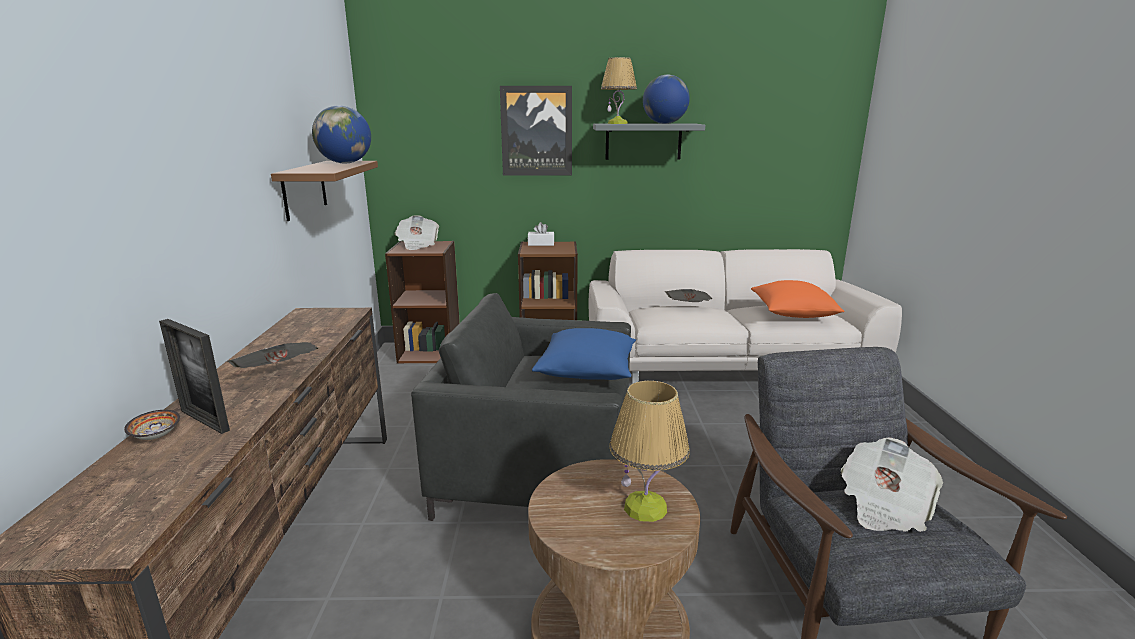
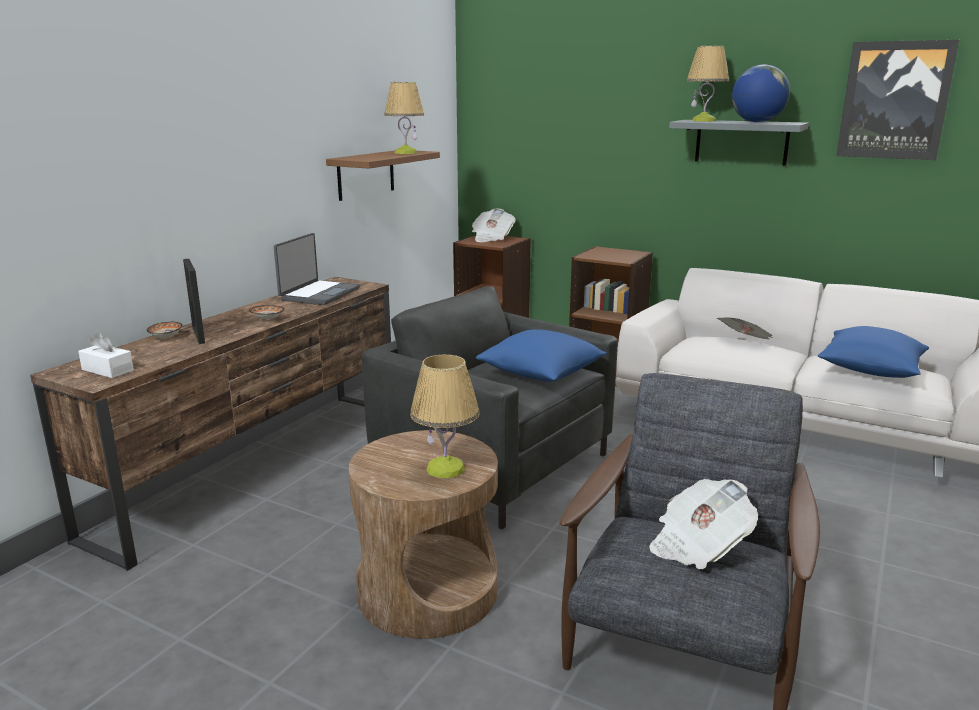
camera: 30 degrees right, 0 degrees up
newspaper [226,342,318,368] -> bowl [249,305,285,320]
globe [312,105,371,163] -> table lamp [384,82,424,154]
picture [500,86,572,176] -> picture moved to [836,40,959,160]
white tissue box [528,222,554,246] -> white tissue box moved to [78,332,134,378]
orange pillow [751,280,844,318] -> blue pillow [818,326,929,378]
none -> laptop [274,233,360,305]

